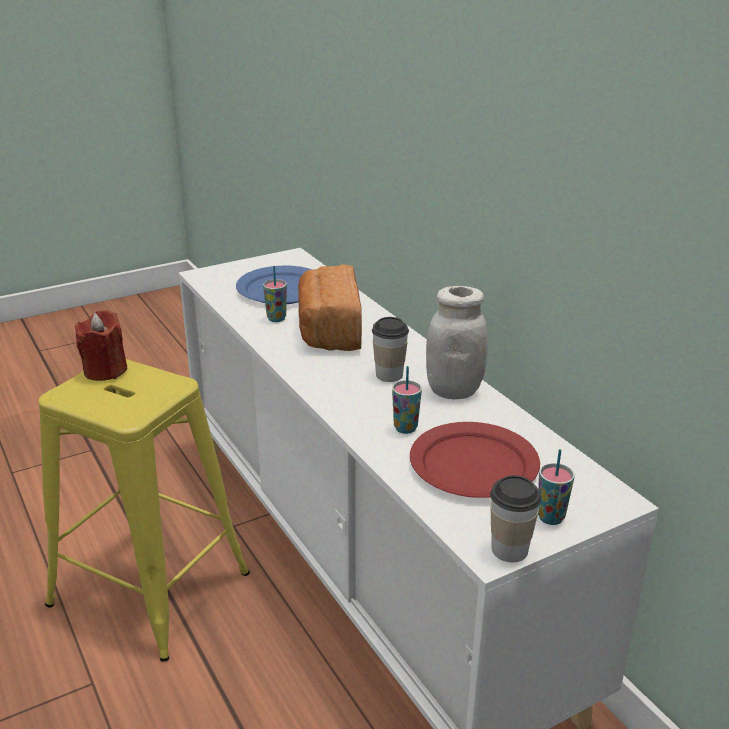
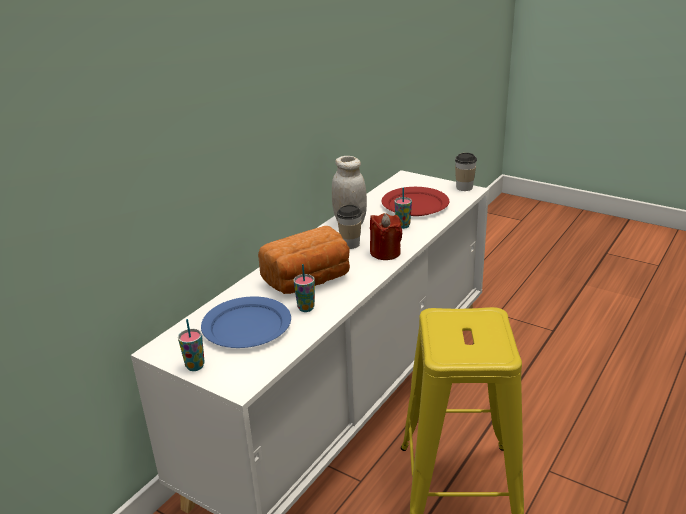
camera: 115 degrees left, 0 degrees up
red candle [75,310,127,381] -> red candle moved to [370,213,403,260]
cup [538,449,575,525] -> cup moved to [178,319,205,371]

